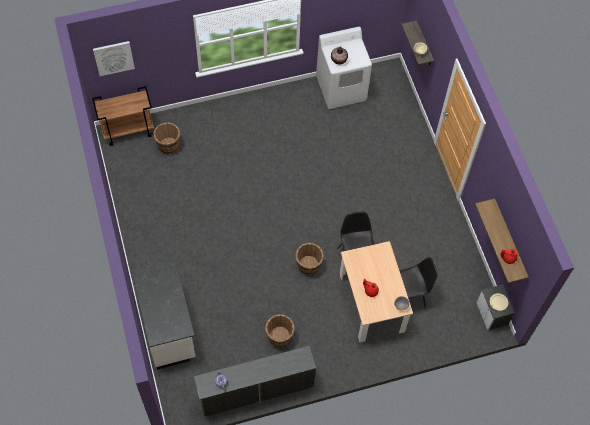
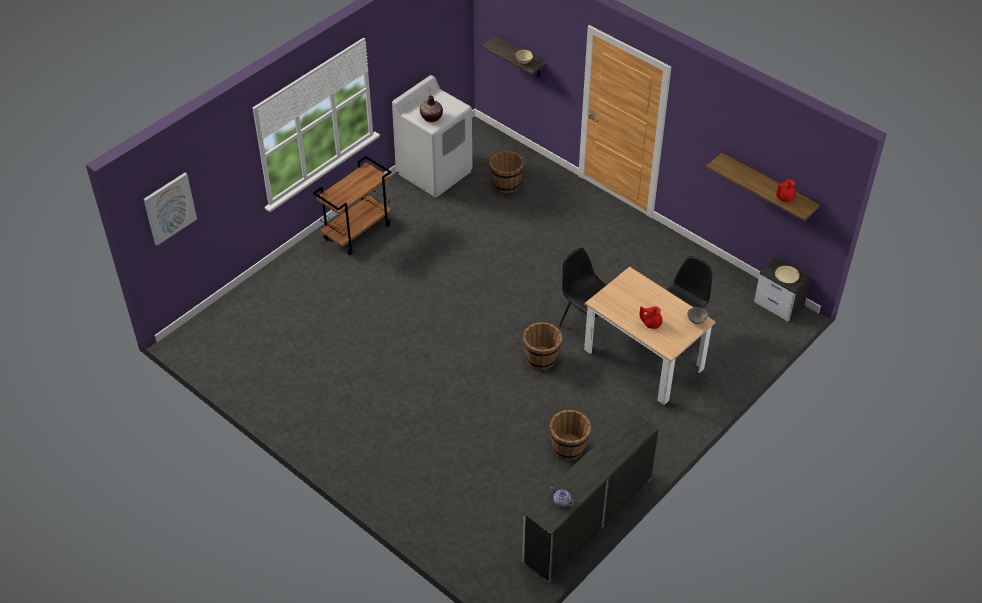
camera: 30 degrees left, 15 degrees down
brown cart [92,86,154,146] -> brown cart moved to [313,156,392,255]
white counter [131,259,196,370] -> none
brown bucket [153,122,180,155] -> brown bucket moved to [490,151,524,193]

